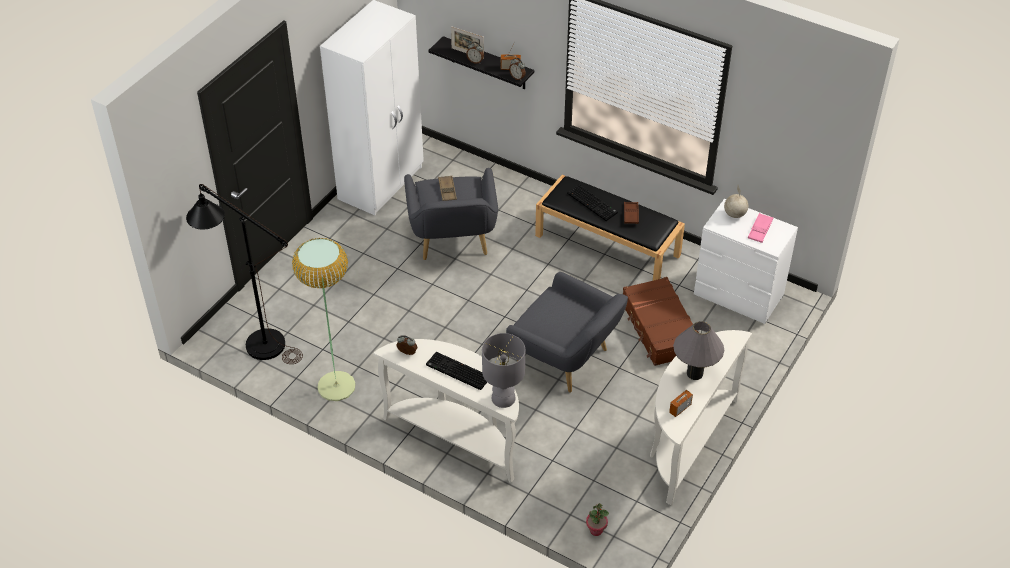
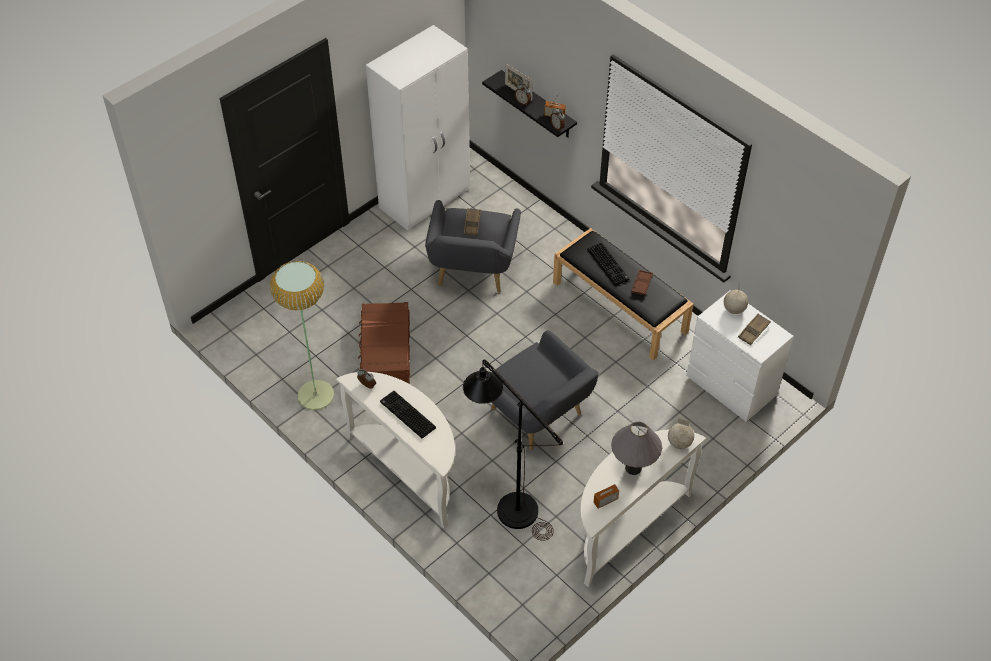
camera: 15 degrees right, 5 degrees up
black floor lamp [186,184,303,364] -> black floor lamp moved to [463,360,563,541]
grey table lamp [482,333,525,408] -> none
potted plant [586,503,609,536] -> none
brown suitcase [623,277,699,366] -> brown suitcase moved to [358,302,410,384]
pink tray [748,213,773,243] -> brown tray [738,314,771,345]
none -> globe [668,418,694,449]

